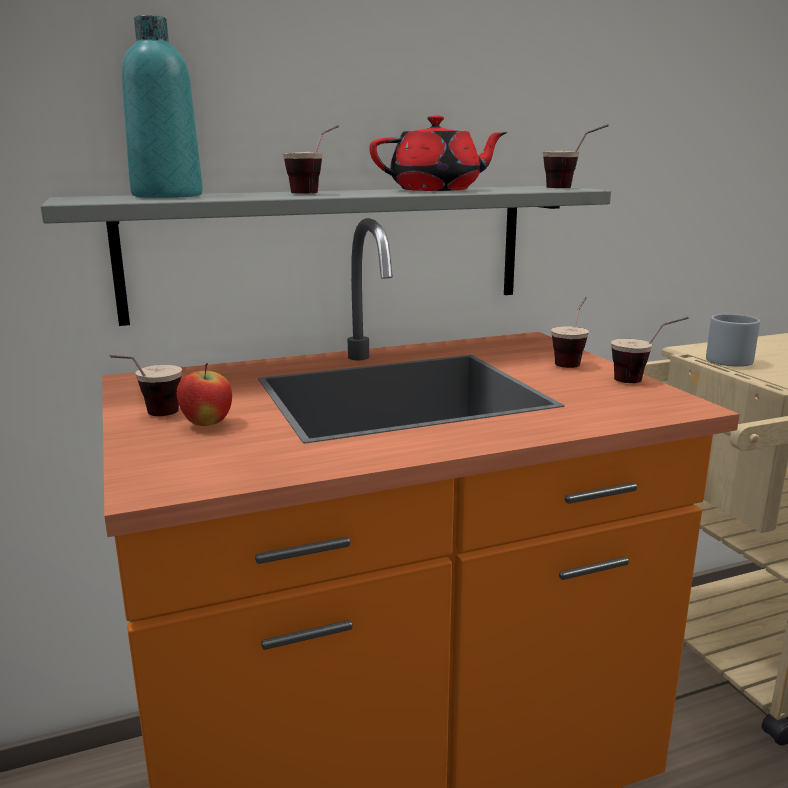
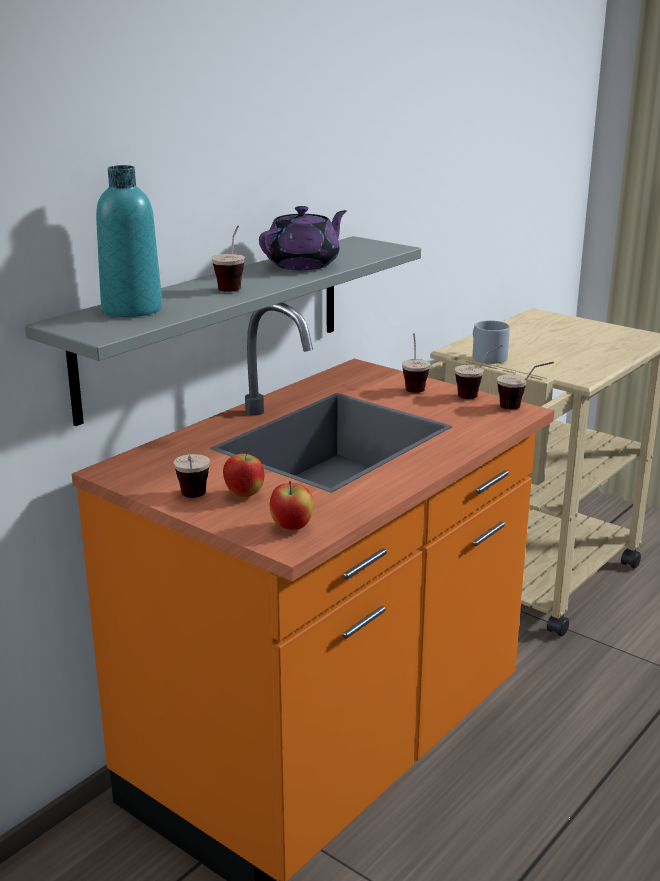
camera: 30 degrees left, 5 degrees up
red teapot [369,116,507,191] -> purple teapot [259,206,347,270]
cup [543,124,609,189] -> cup moved to [497,362,554,409]
none -> apple [270,481,314,530]

